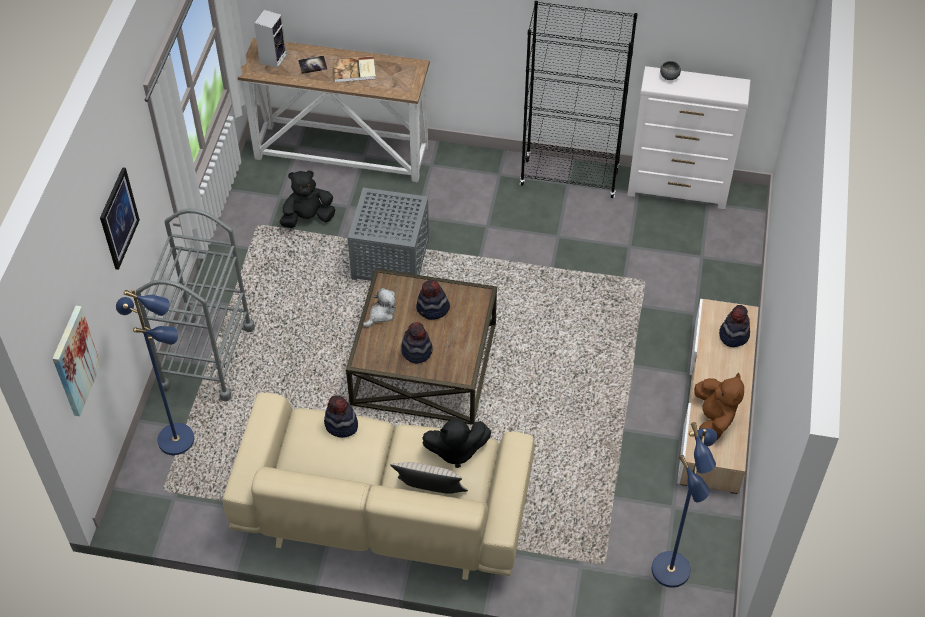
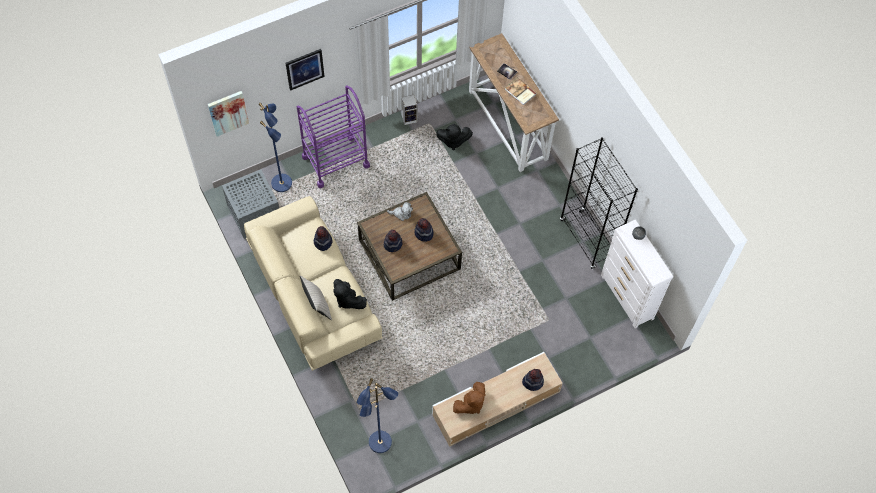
camera: 50 degrees right, 10 degrees up
grey cart [136,208,255,401] -> purple cart [297,86,370,188]
speaker [254,10,287,68] -> speaker moved to [401,95,417,125]
black plush toy [279,170,335,228] -> black plush toy turned 150 degrees clockwise [436,124,473,150]
grey side table [348,188,429,281] -> grey side table moved to [222,169,279,239]

